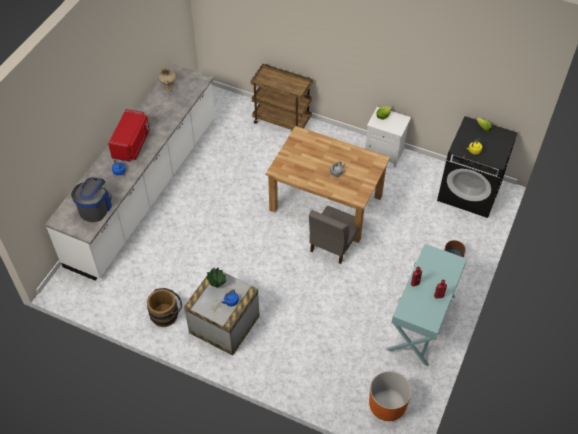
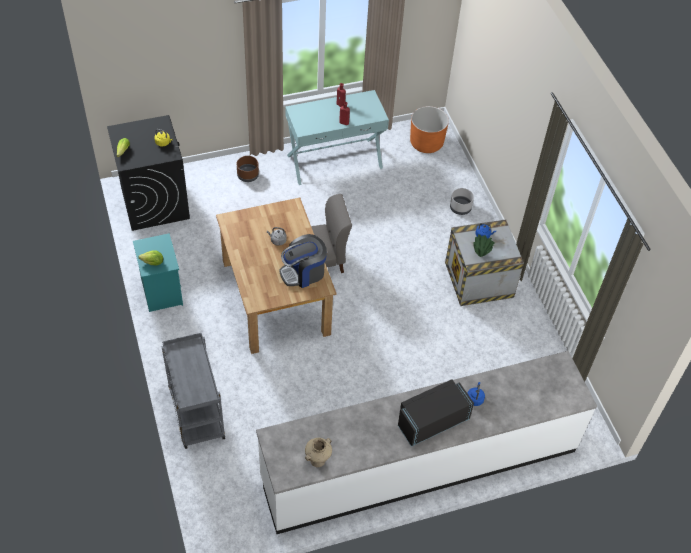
camera: 135 degrees left, 0 degrees up
coffee machine [71,177,112,222] -> coffee machine moved to [279,234,327,288]
red microwave [108,109,150,162] -> black microwave [398,379,474,447]
brown bucket [147,288,182,327] -> none
brown cart [251,64,313,132] -> grey cart [161,333,225,449]
white nightstand [365,107,411,168] -> turquoise nightstand [133,233,183,312]
none -> grey planter [450,188,474,215]

